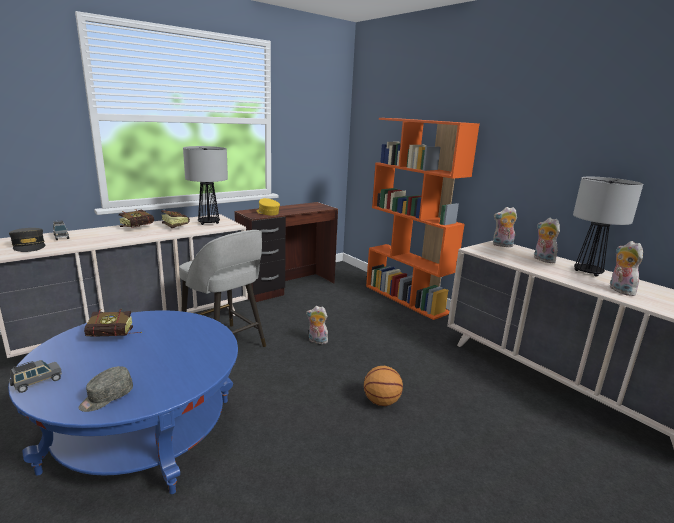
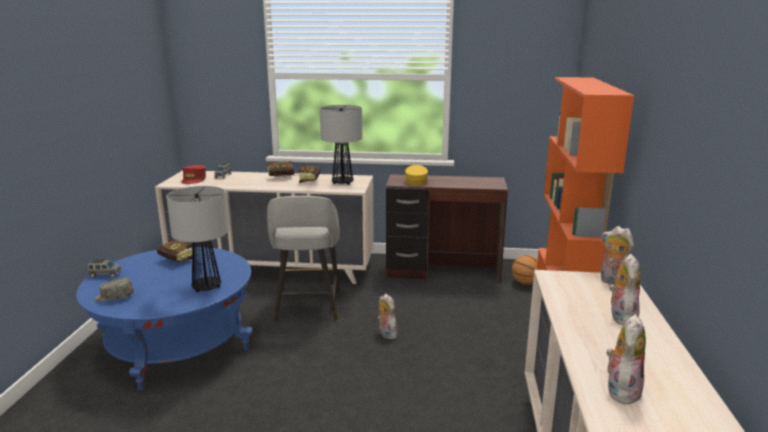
camera: 45 degrees right, 0 degrees up
grey cap [9,228,45,252] -> red cap [181,165,206,184]
basketball [364,366,403,406] -> basketball moved to [512,255,538,285]
table lamp [573,176,643,277] -> table lamp moved to [166,186,229,292]

